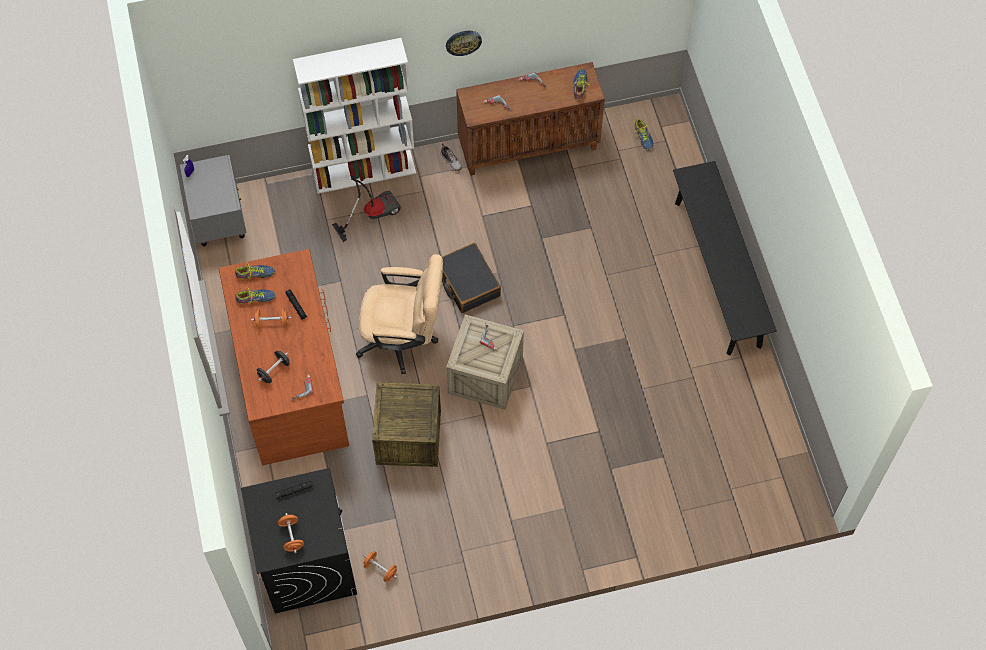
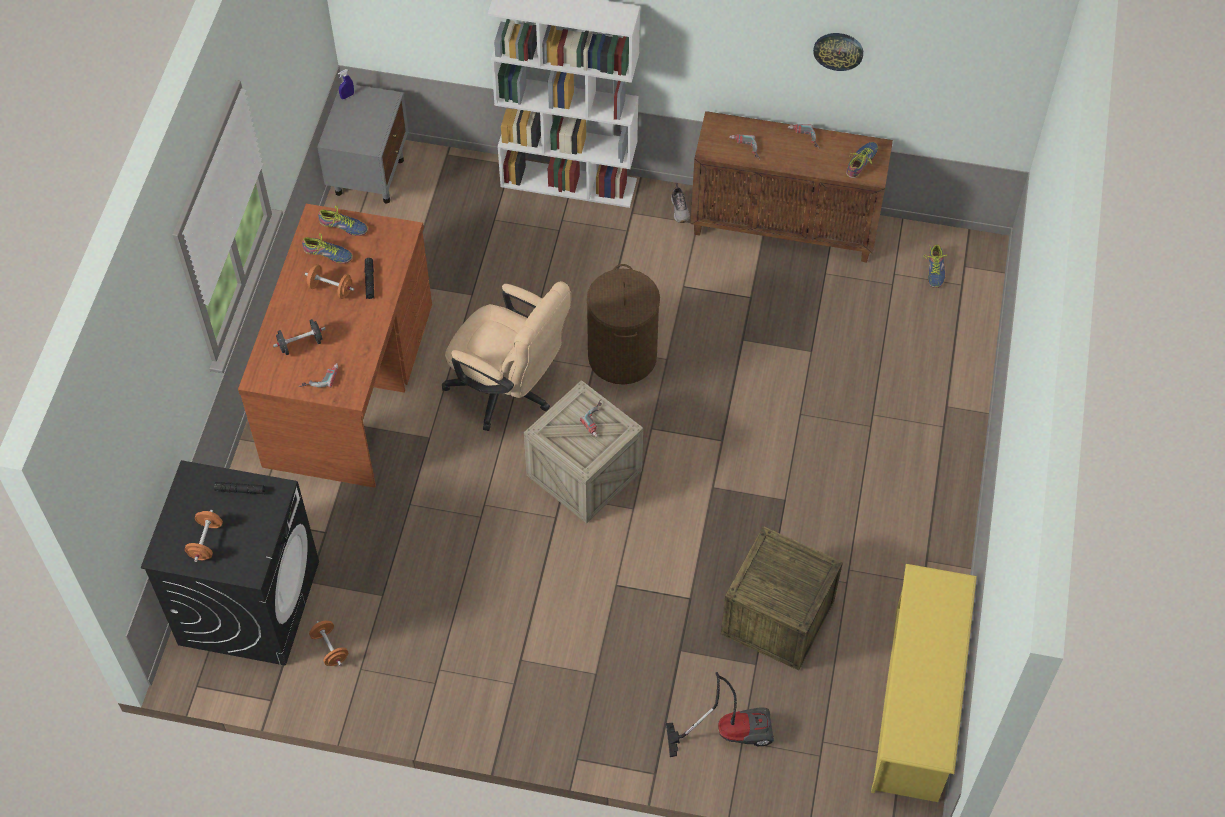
camera: 25 degrees right, 5 degrees down
vacuum cleaner [332,176,401,242] -> vacuum cleaner moved to [666,672,774,757]
crate [372,383,441,467] -> crate moved to [721,526,843,671]
black suitcase [442,243,501,313] -> brown laundry basket [587,264,660,385]
wall clock [446,31,482,56] -> wall clock moved to [813,33,863,71]
black bench [673,161,777,356] -> none
none -> yellow shoe rack [871,564,977,802]

